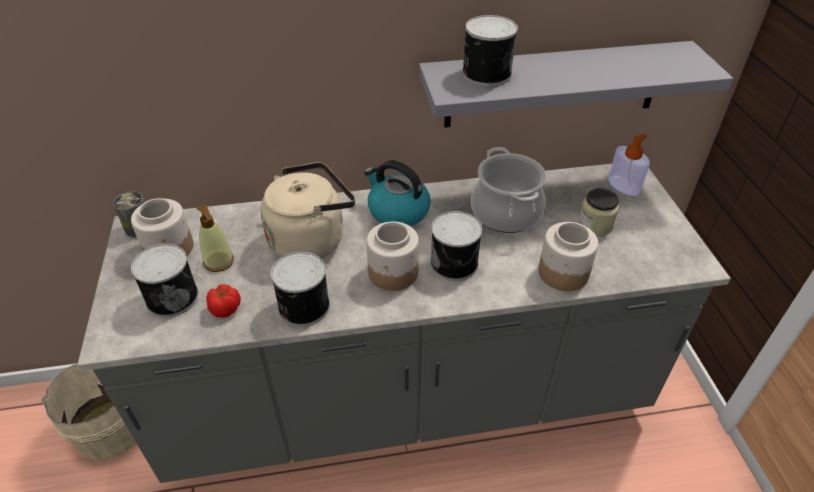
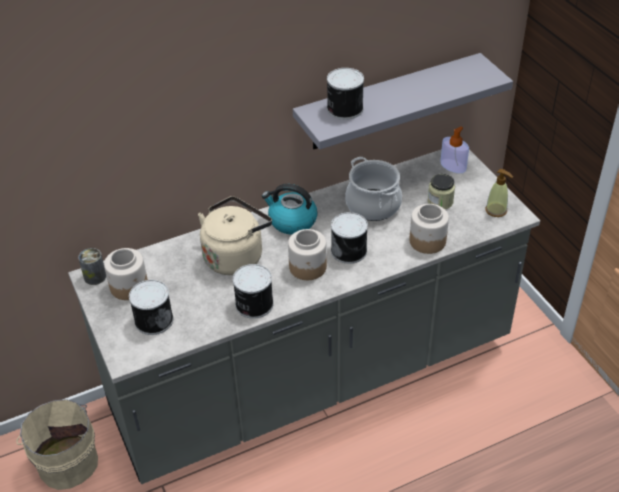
camera: 15 degrees left, 0 degrees up
soap dispenser [197,205,234,272] -> soap dispenser moved to [486,169,513,217]
tomato [206,284,241,318] -> none

